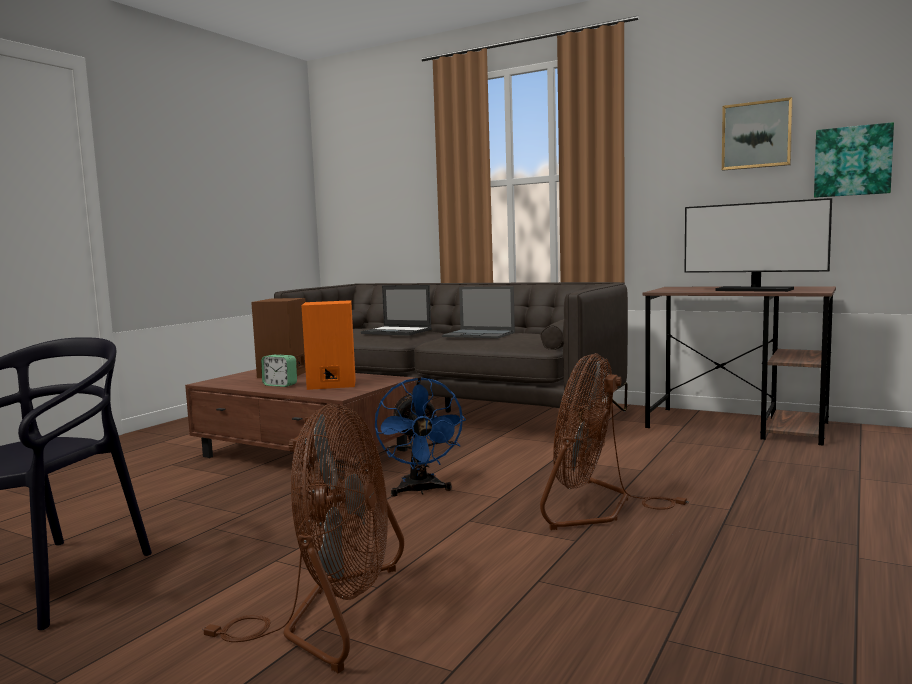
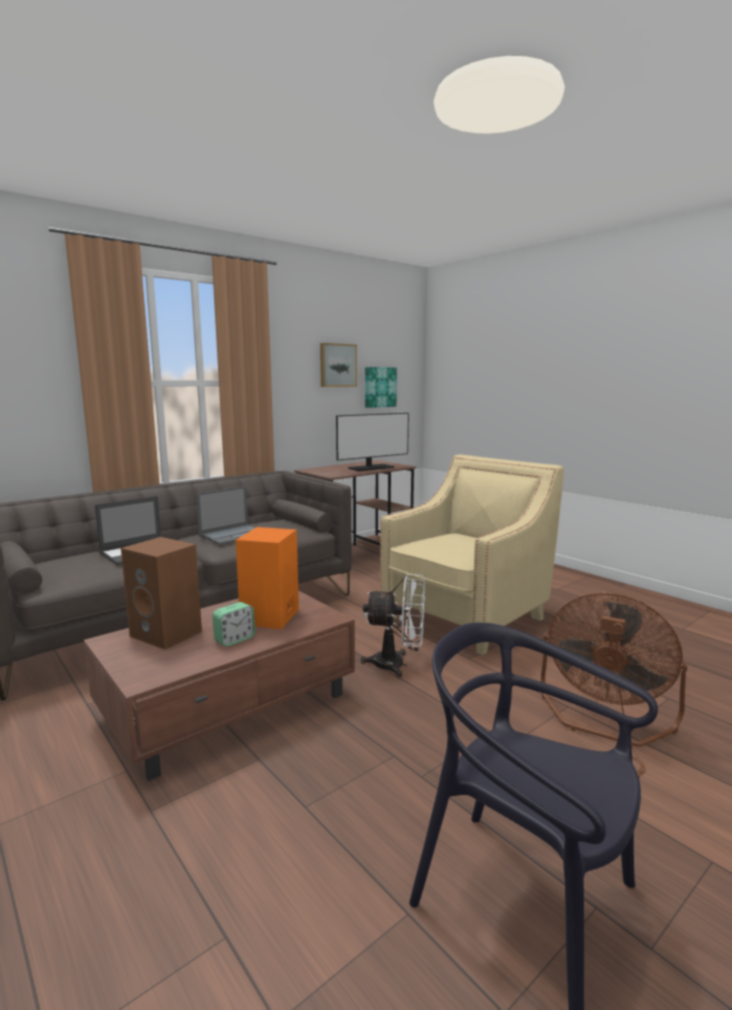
camera: 70 degrees left, 5 degrees up
blue fan [375,377,466,496] -> white fan [361,574,425,678]
brown fan [540,353,688,530] -> beige armchair [380,455,564,655]

